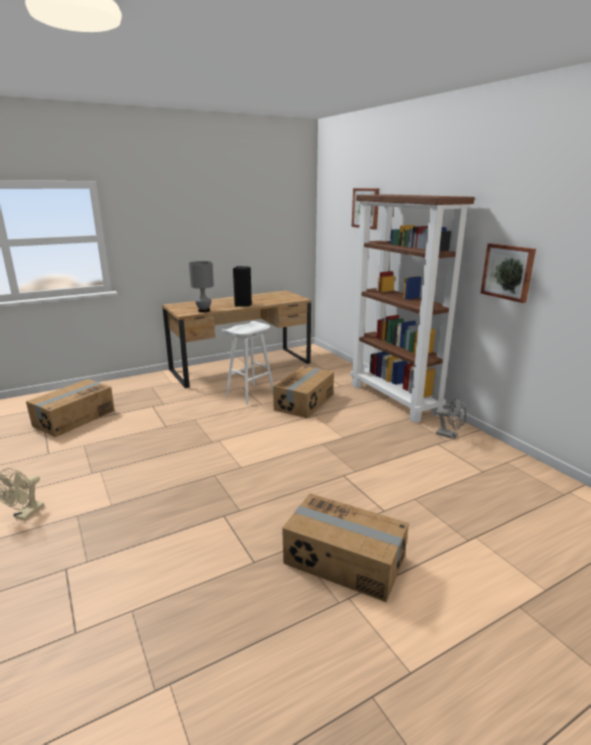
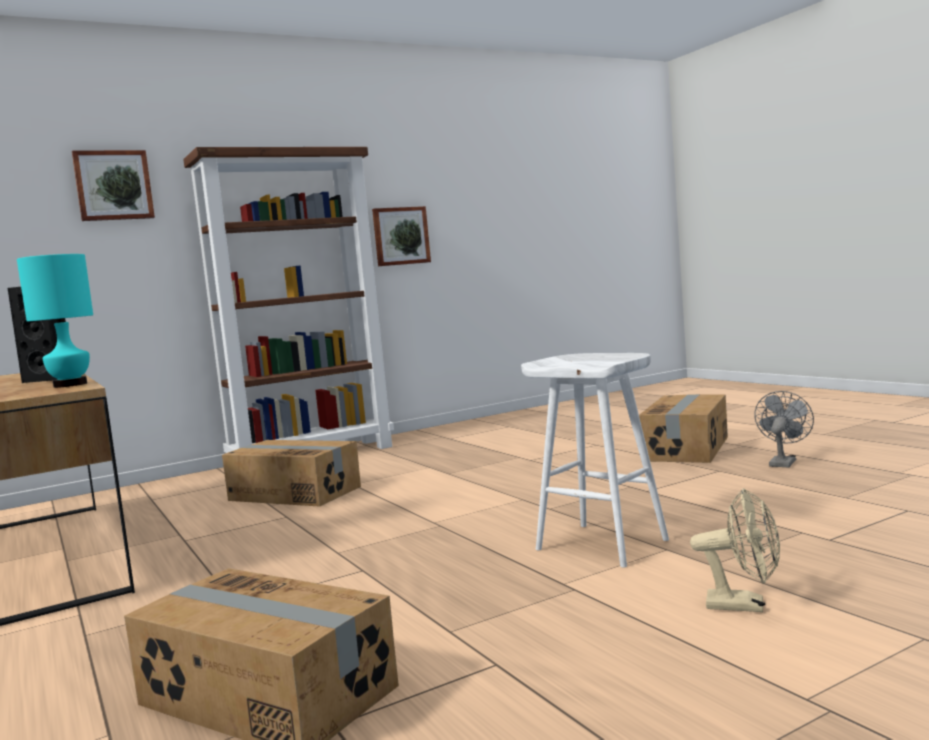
camera: 90 degrees left, 15 degrees down
grey table lamp [189,261,214,313] -> turquoise table lamp [17,254,93,388]
white stool [222,321,273,405] -> white stool moved to [521,353,669,567]
grey fan [436,397,467,439] -> grey fan moved to [754,391,814,468]

